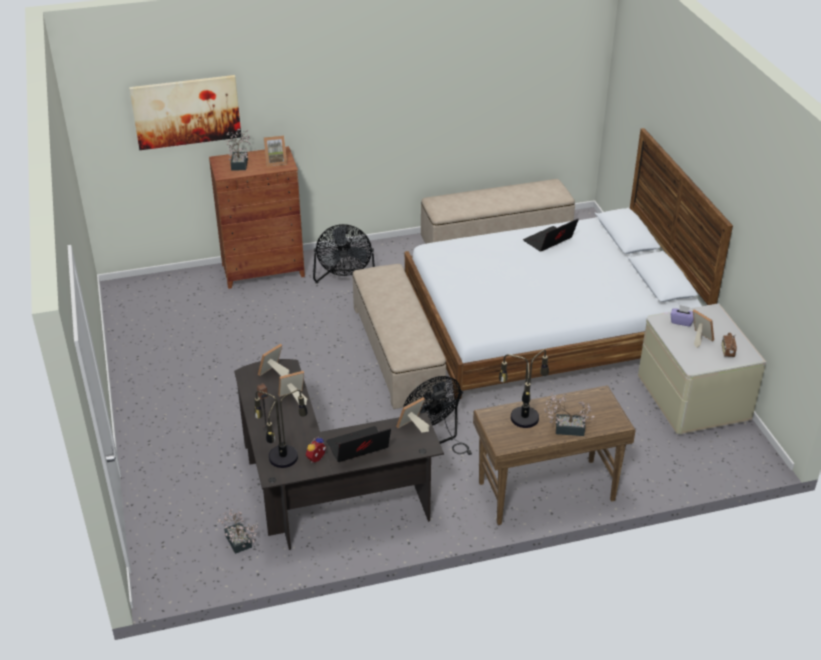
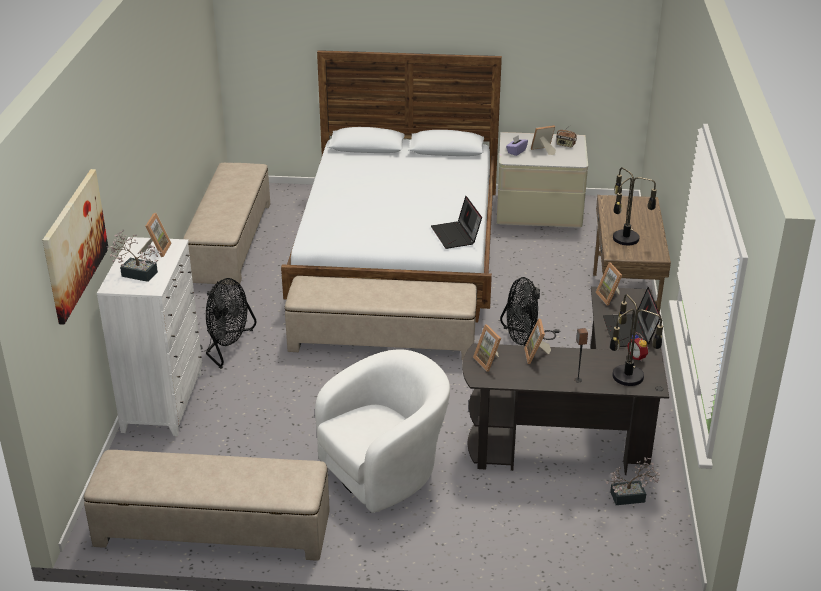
camera: 70 degrees left, 5 degrees down
brown dresser [209,146,305,289] -> white dresser [97,237,203,436]
laptop [523,219,579,252] -> laptop moved to [431,196,482,249]
potted plant [544,391,595,436] -> none
none -> beige bench [84,450,330,561]
none -> white armchair [315,349,450,513]

